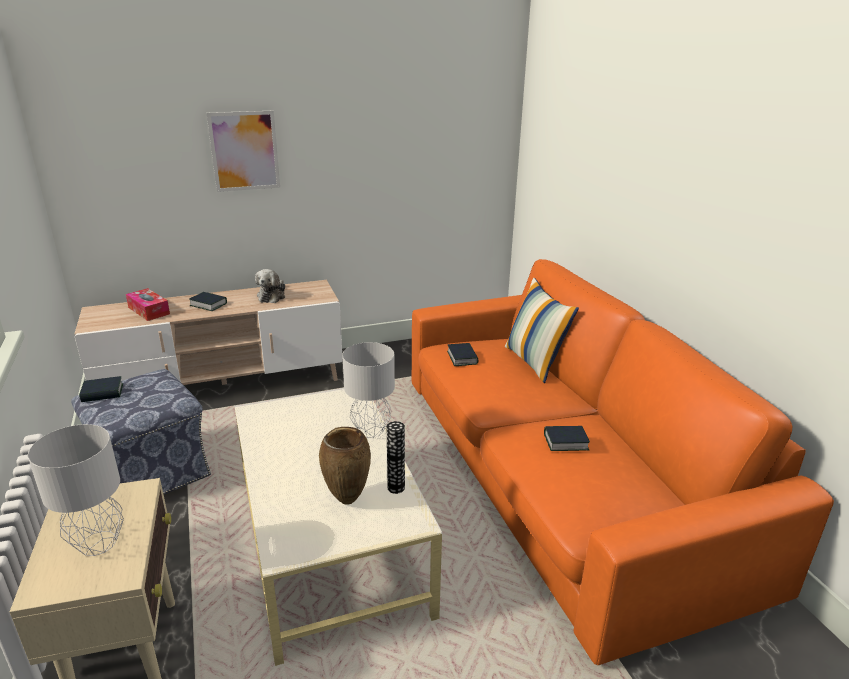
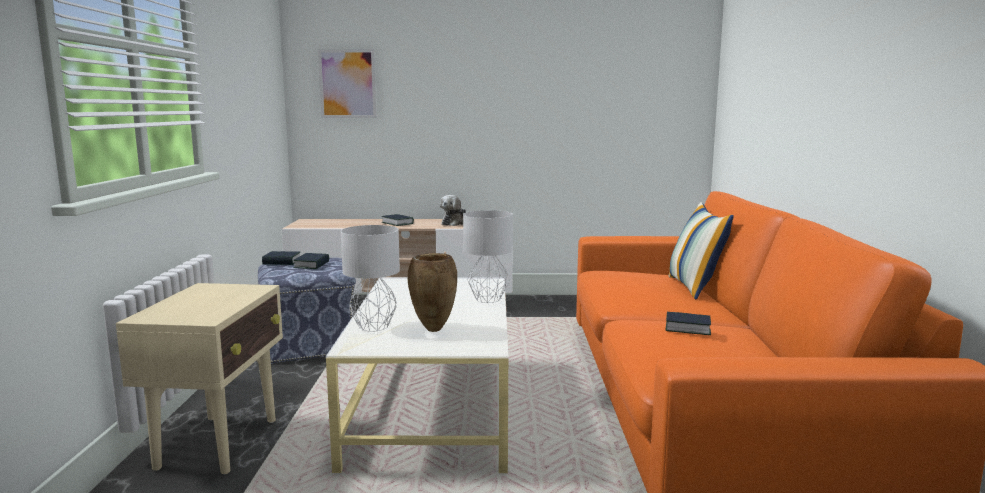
camera: 20 degrees right, 15 degrees down
grey table lamp [28,424,124,556] -> grey table lamp moved to [341,225,400,332]
tissue box [126,288,170,321] -> none
picture [206,111,280,192] -> picture moved to [318,49,377,118]
vase [387,421,405,494] -> none
book [447,343,478,366] -> book moved to [293,253,329,269]

